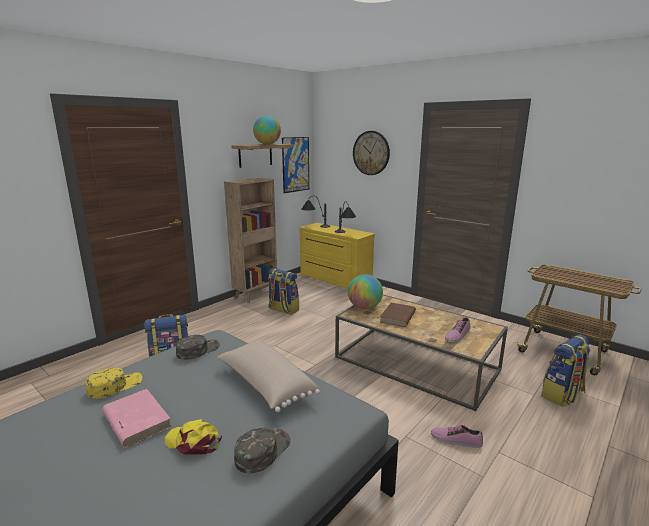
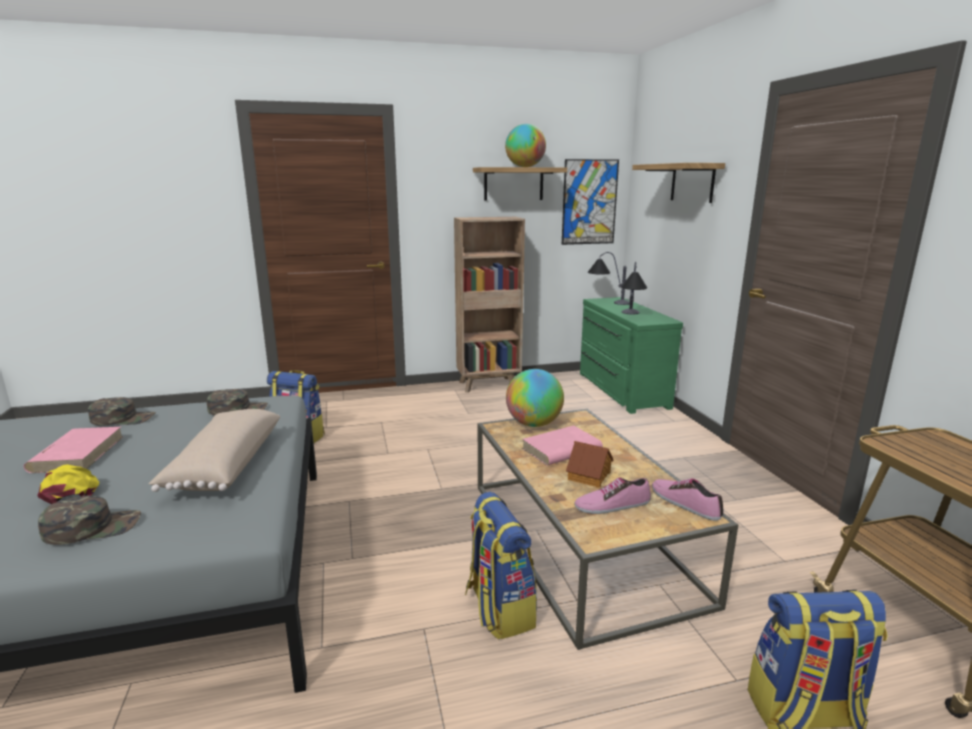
camera: 35 degrees right, 0 degrees up
yellow cap [85,368,142,399] -> green cap [88,397,156,425]
backpack [268,268,299,315] -> backpack moved to [465,492,537,640]
yellow dresser [299,223,375,288] -> green dresser [580,297,683,414]
wall clock [353,131,390,175] -> shelf [632,163,725,203]
brown book [380,303,416,327] -> pink book [522,425,603,466]
shoe [431,425,483,448] -> shoe moved to [652,479,724,521]
none -> toy house [566,441,614,488]

